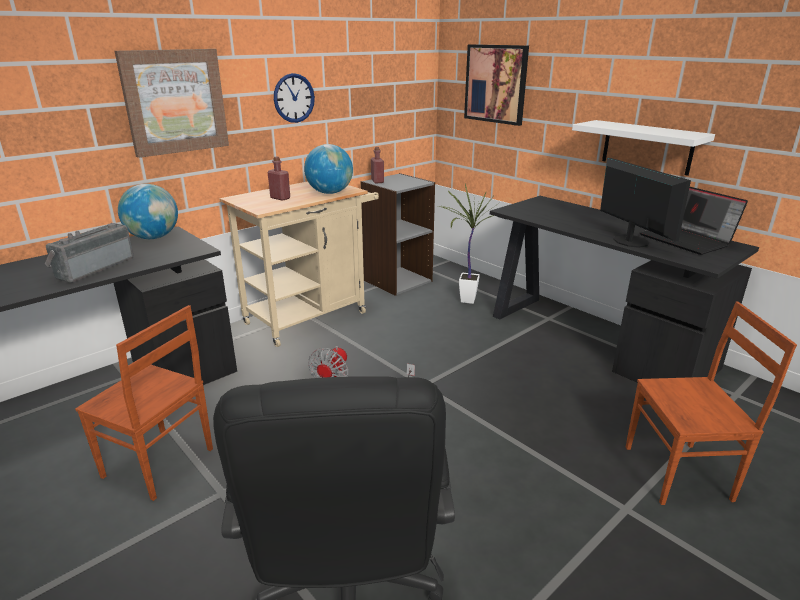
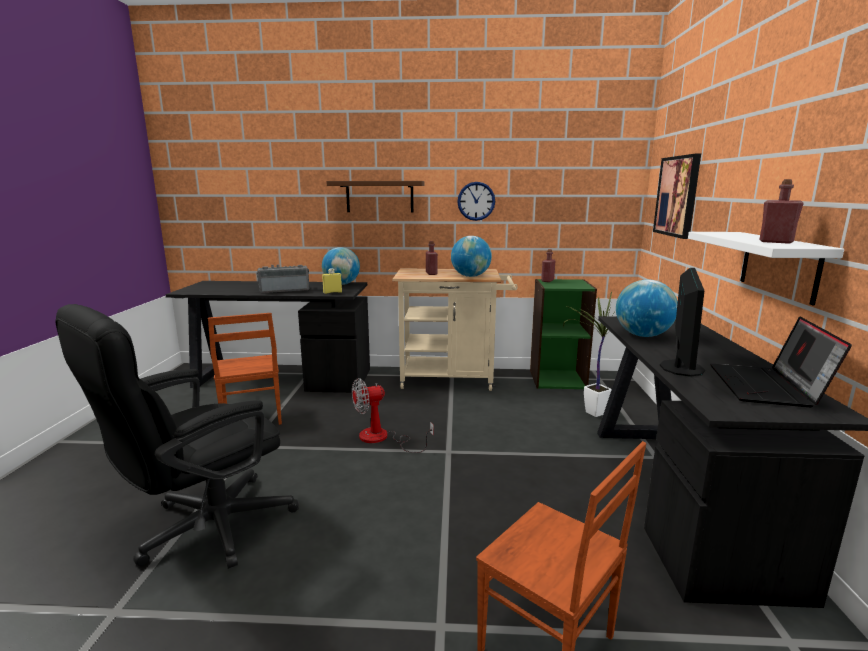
camera: 45 degrees right, 10 degrees down
picture [115,49,229,158] -> brown shelf [326,181,425,212]
grey bookcase [360,173,435,296] -> green bookcase [530,279,597,389]
none -> yellow bottle [322,268,342,294]
none -> globe [616,279,678,337]
none -> red bottle [759,179,804,244]

